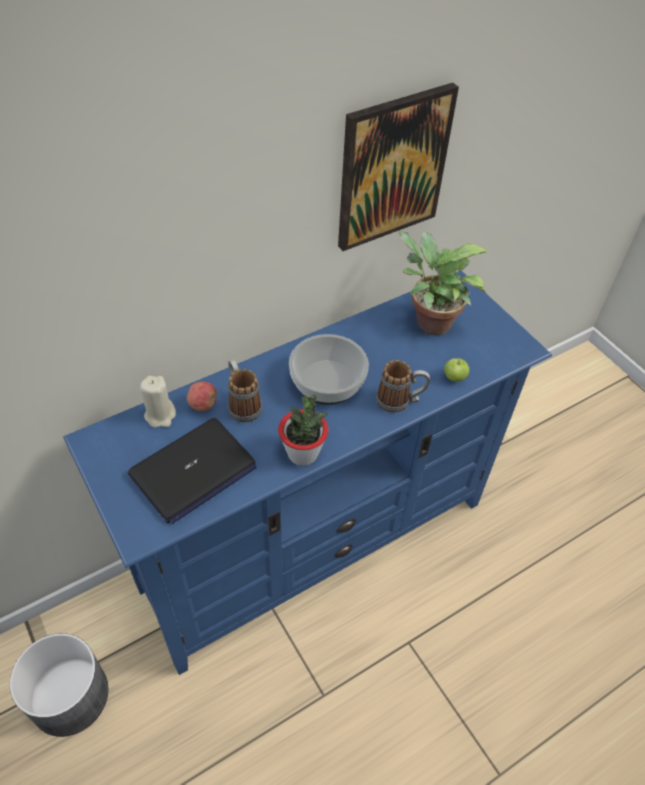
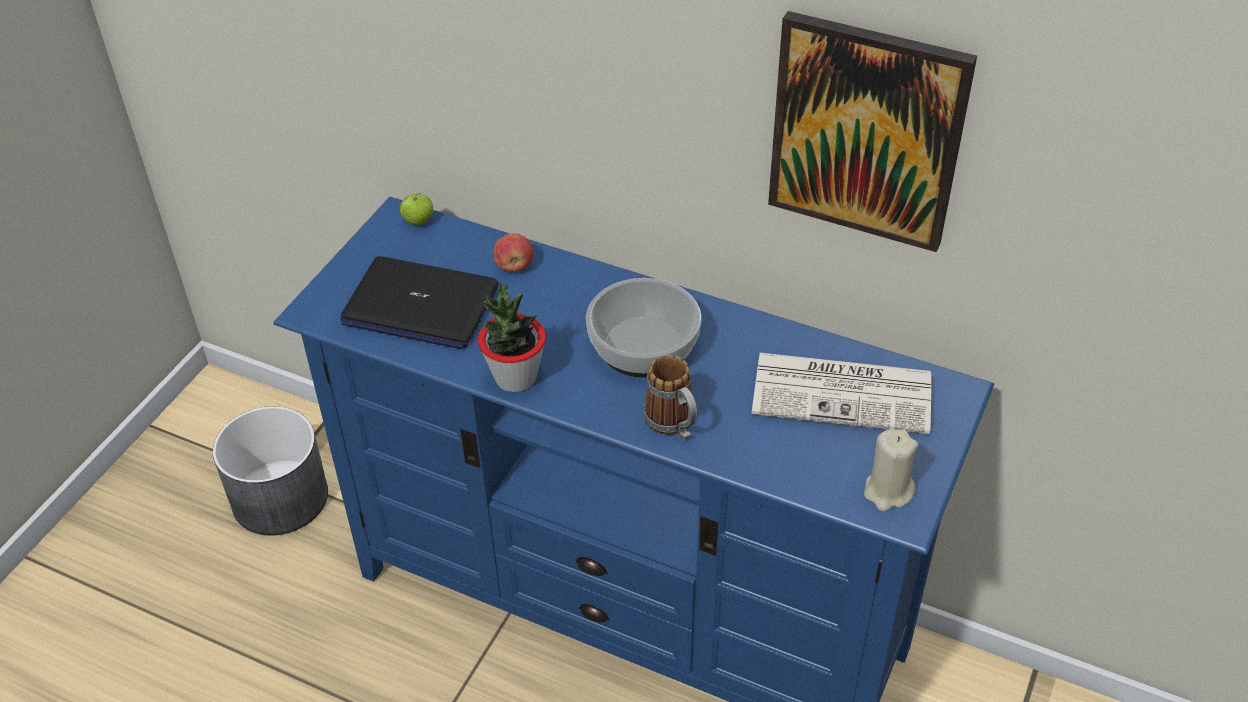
camera: 60 degrees right, 5 degrees down
beige candle [140,376,176,428] -> beige candle moved to [864,429,918,512]
mug [228,359,262,422] -> none
potted plant [399,231,489,335] -> newspaper [752,353,931,434]
apple [444,357,470,382] -> apple moved to [400,193,433,225]

